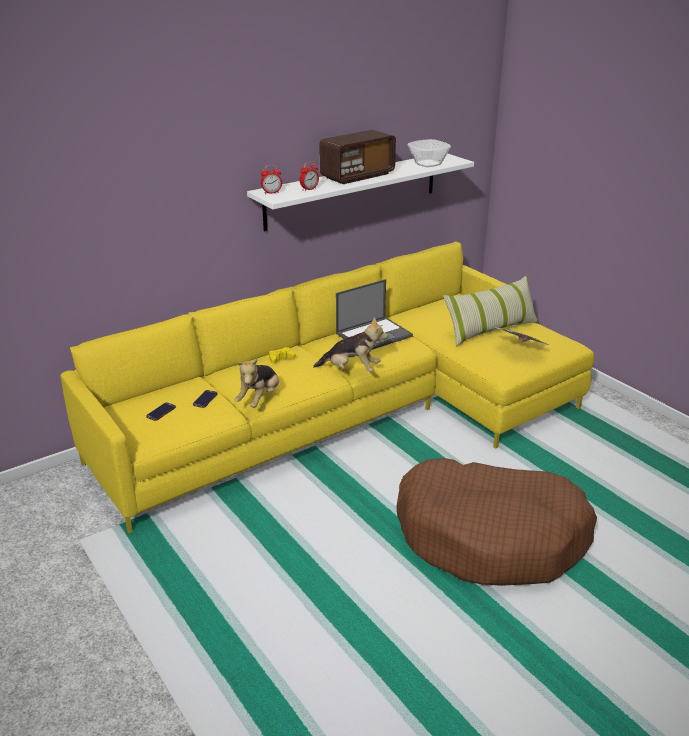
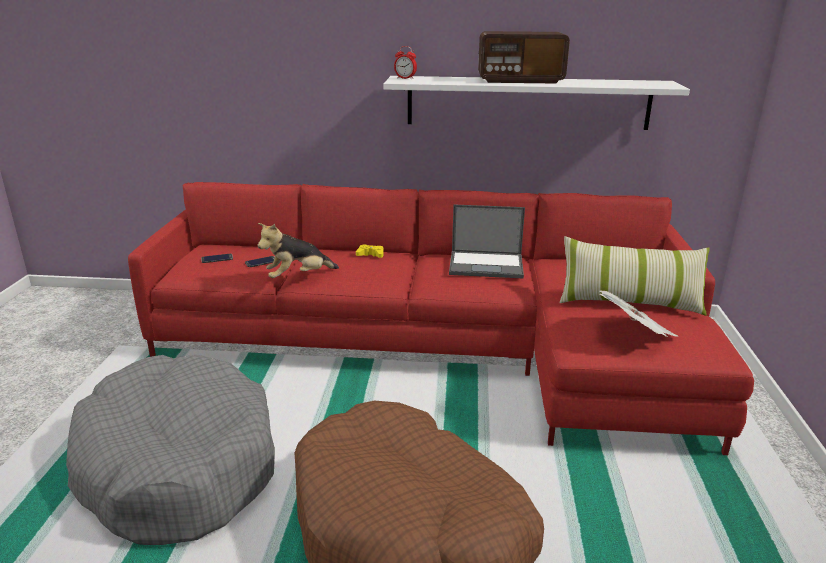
camera: 40 degrees right, 5 degrees down
yellow sofa [60,241,594,533] -> red sofa [128,182,754,455]
alarm clock [300,161,319,191] -> none
plush toy [313,317,388,372] -> none
bowl [408,139,451,167] -> none
none -> grey dog bed [66,355,275,545]

